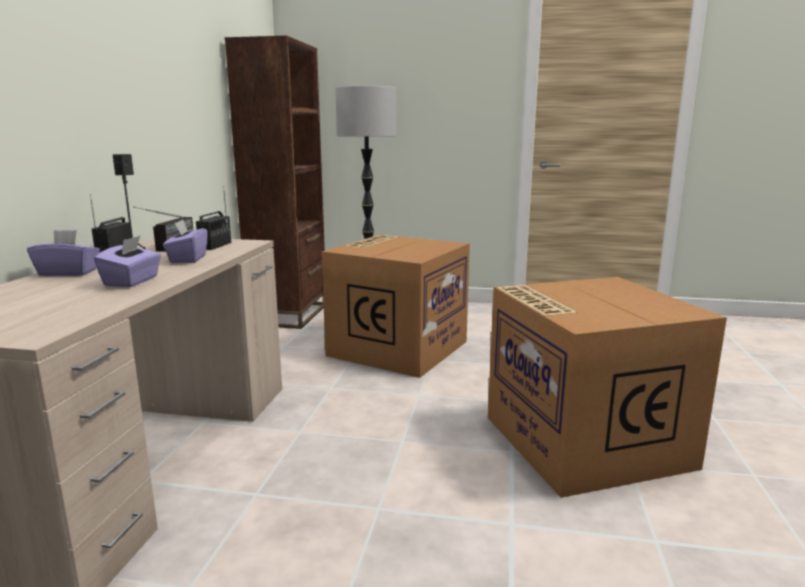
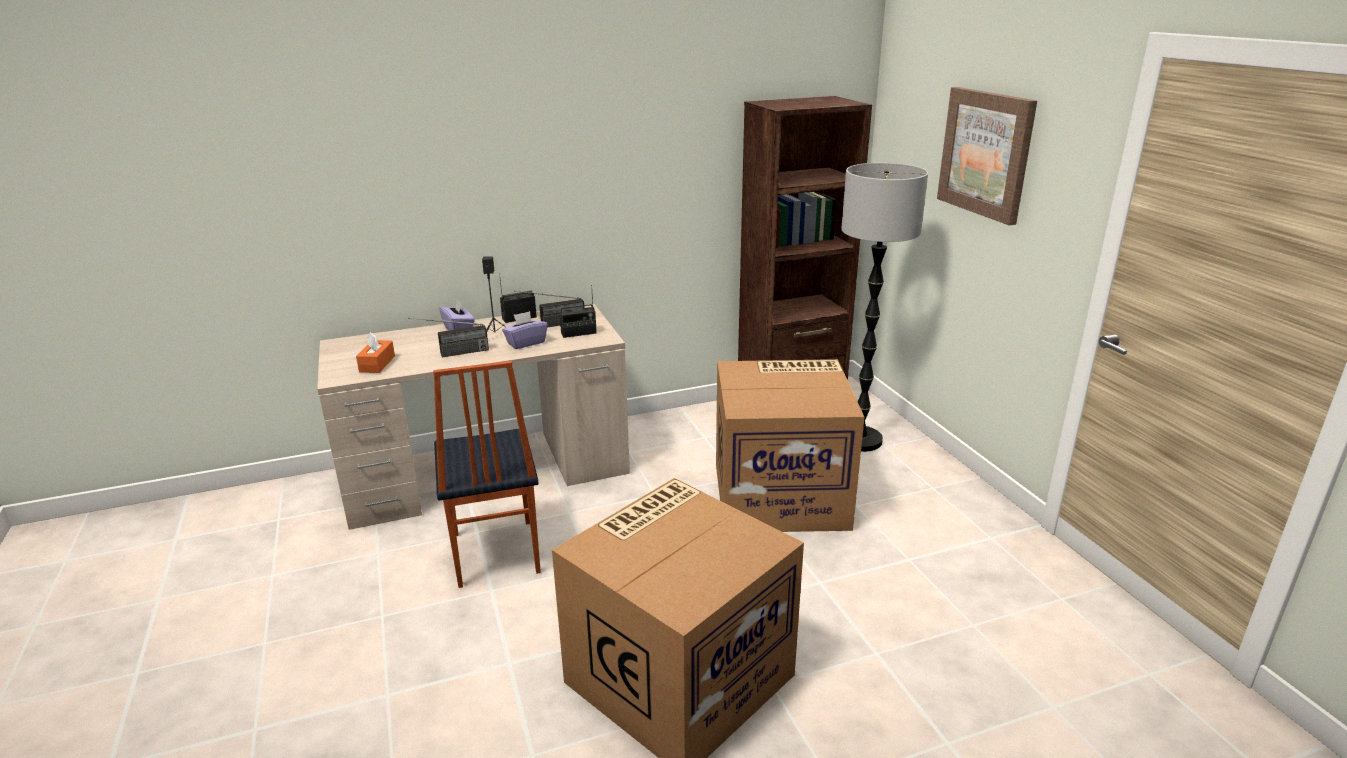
camera: 60 degrees right, 10 degrees up
purple tissue box [94,235,161,287] -> radio [408,318,489,358]
none -> orange tissue box [356,332,395,373]
none -> chair [433,361,541,588]
none -> picture [937,87,1037,225]

